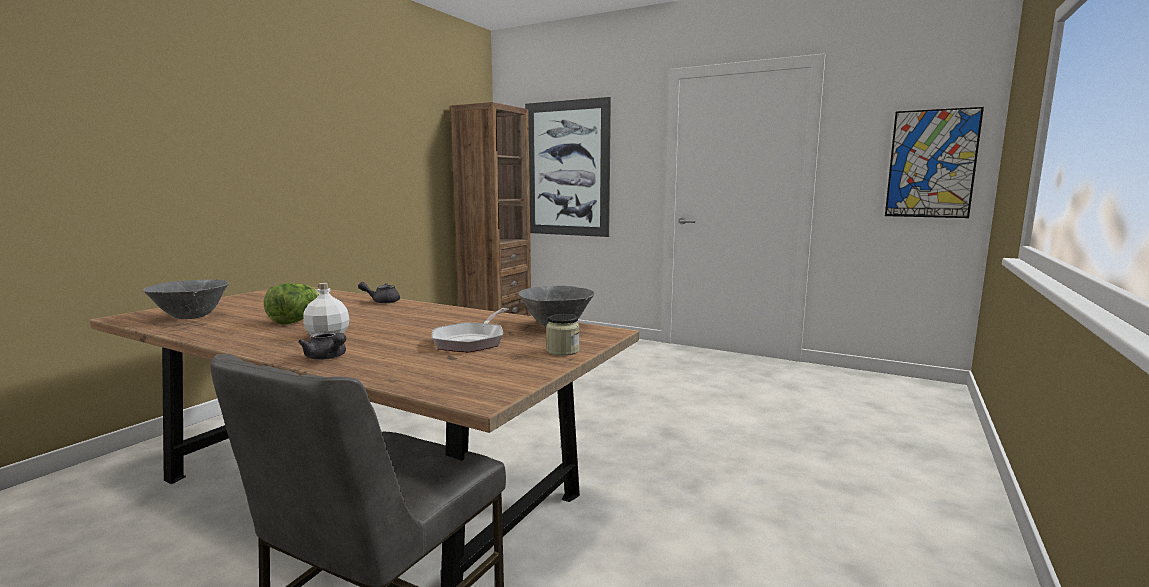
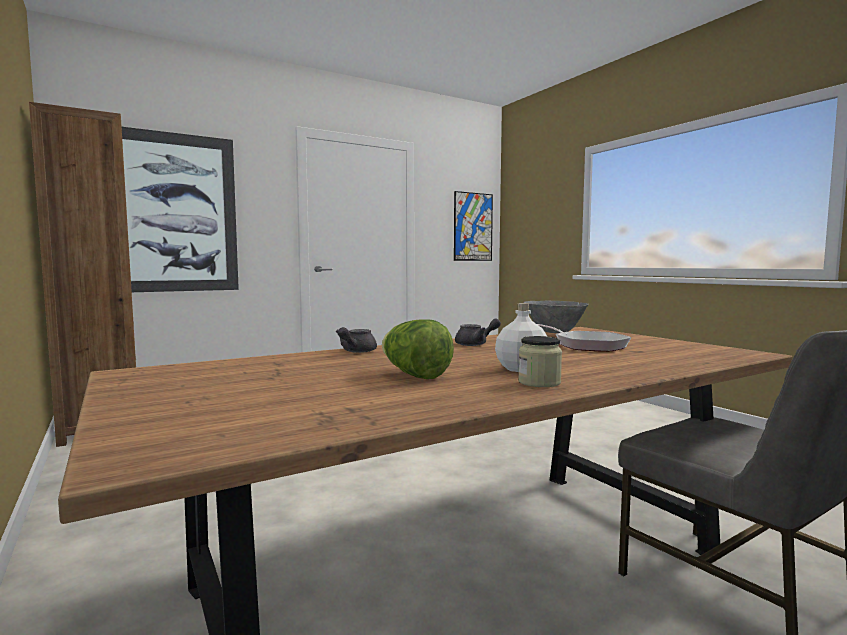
camera: 60 degrees left, 5 degrees down
grey bowl [143,279,229,319] -> none
grey teapot [298,331,346,360] -> grey teapot moved to [455,319,501,346]
jar [546,314,579,356] -> jar moved to [518,336,562,387]

